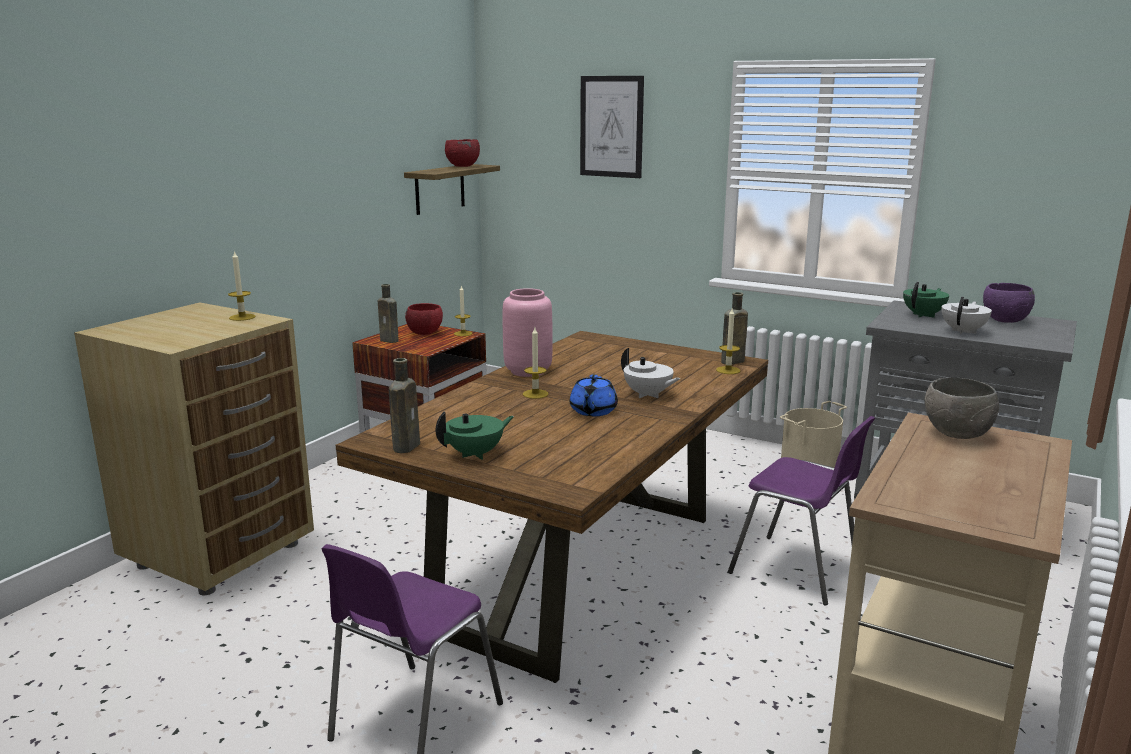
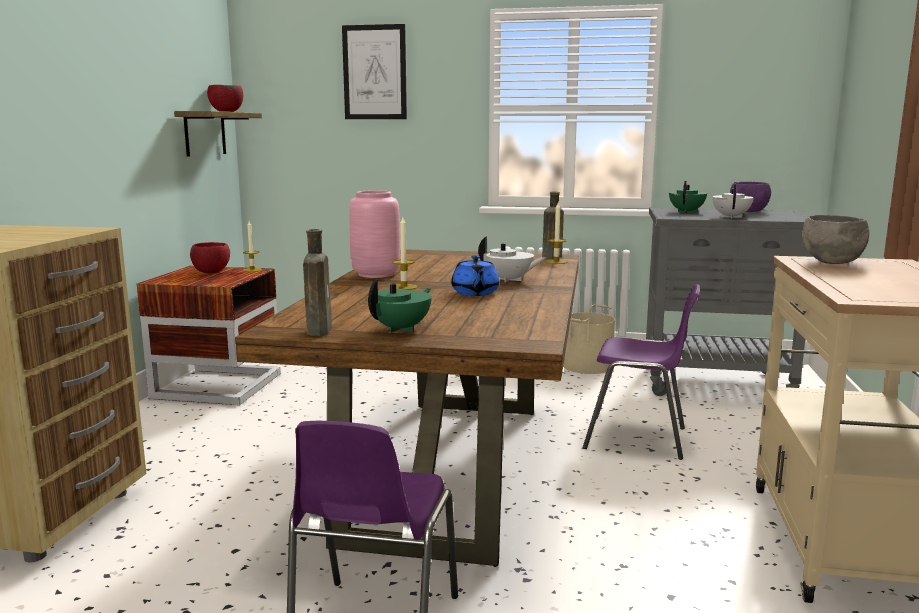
camera: 20 degrees left, 5 degrees down
candle [228,250,256,321] -> none
brown bottle [378,284,399,343] -> none

